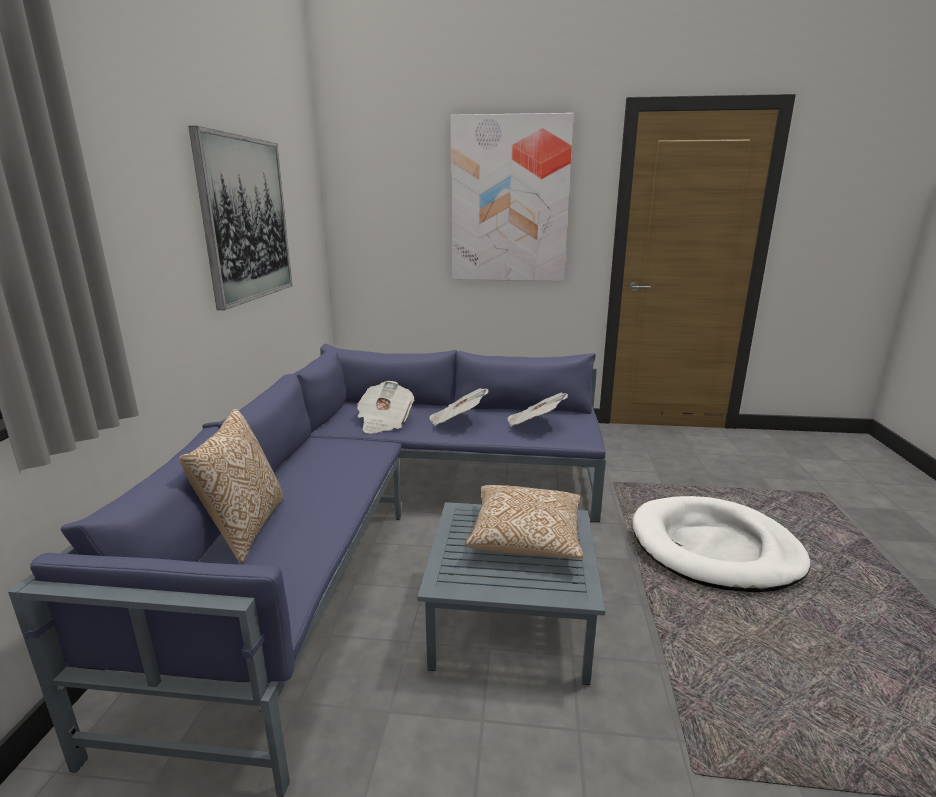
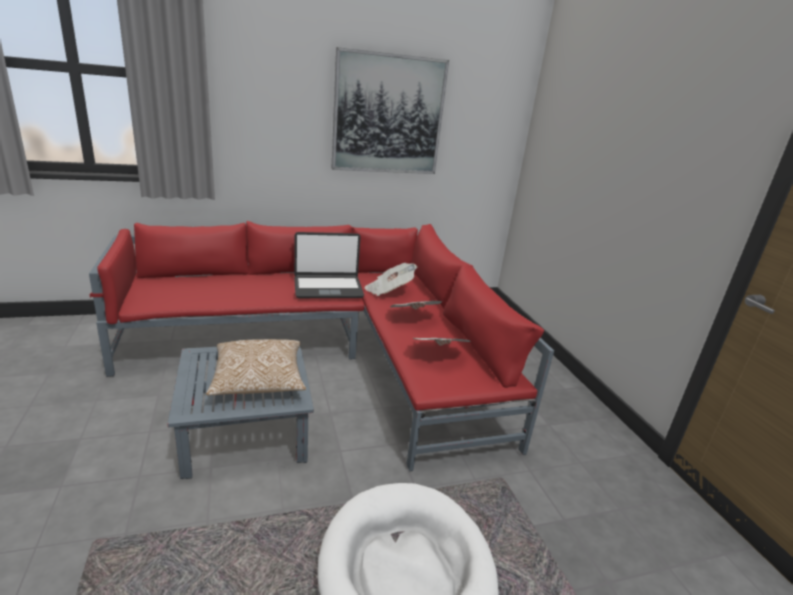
camera: 65 degrees right, 5 degrees up
blue sofa [8,344,606,797] -> red sofa [89,221,554,479]
pillow [179,409,284,564] -> none
picture [450,113,574,281] -> none
none -> laptop [294,232,364,298]

